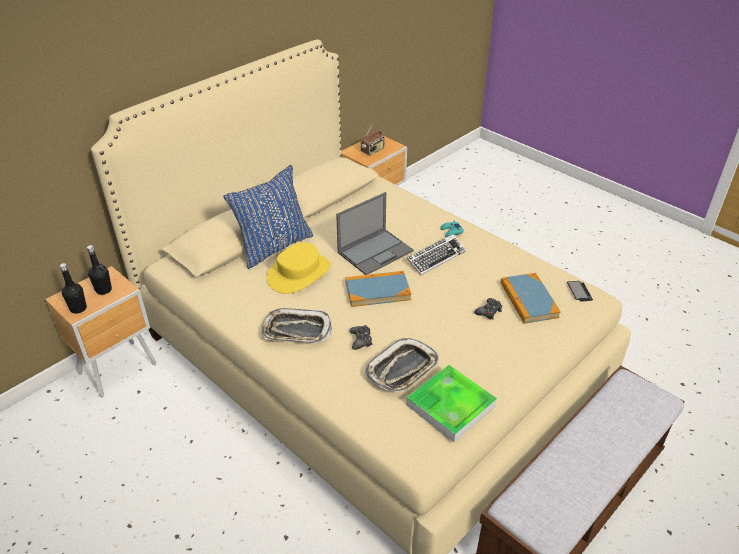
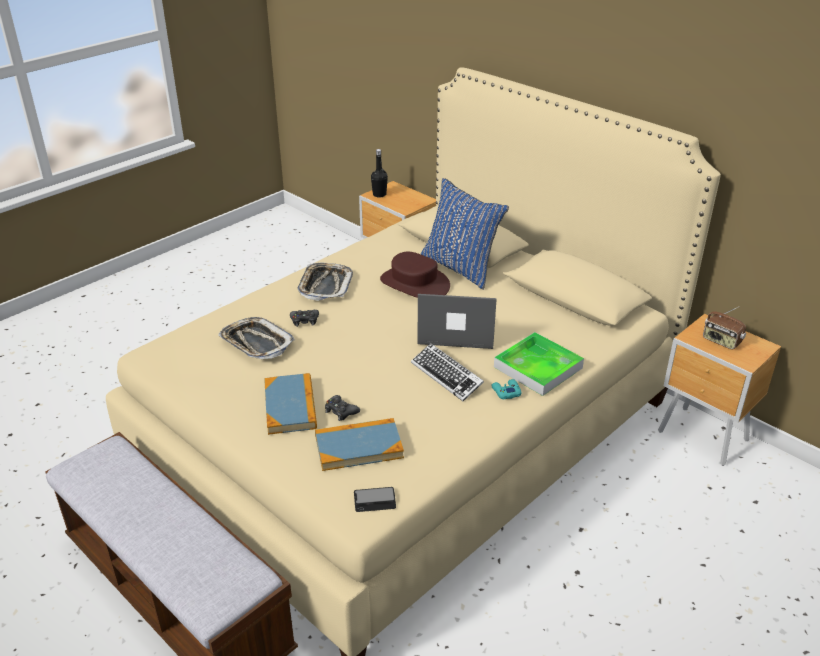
camera: 90 degrees right, 5 degrees down
black bottle [87,245,112,295] -> none
yellow hat [266,242,330,294] -> brown hat [380,252,450,298]
laptop [336,192,414,275] -> laptop turned 135 degrees clockwise [417,294,497,349]
book [345,271,412,307] -> book moved to [264,373,317,435]
tray [407,365,497,442] -> tray moved to [494,332,584,396]

